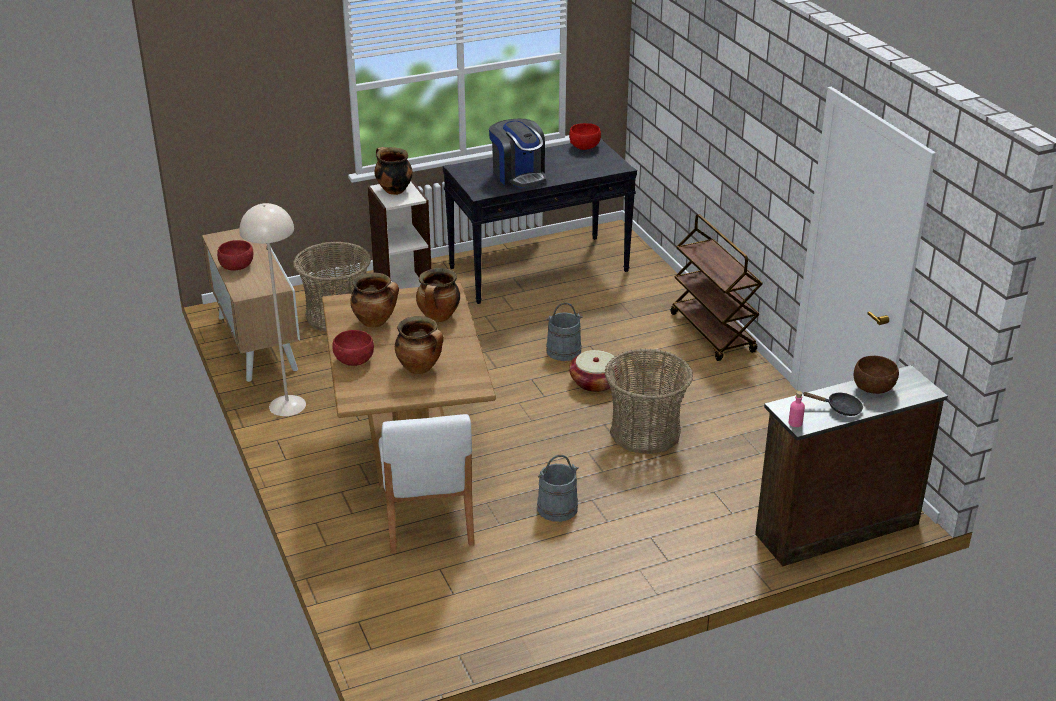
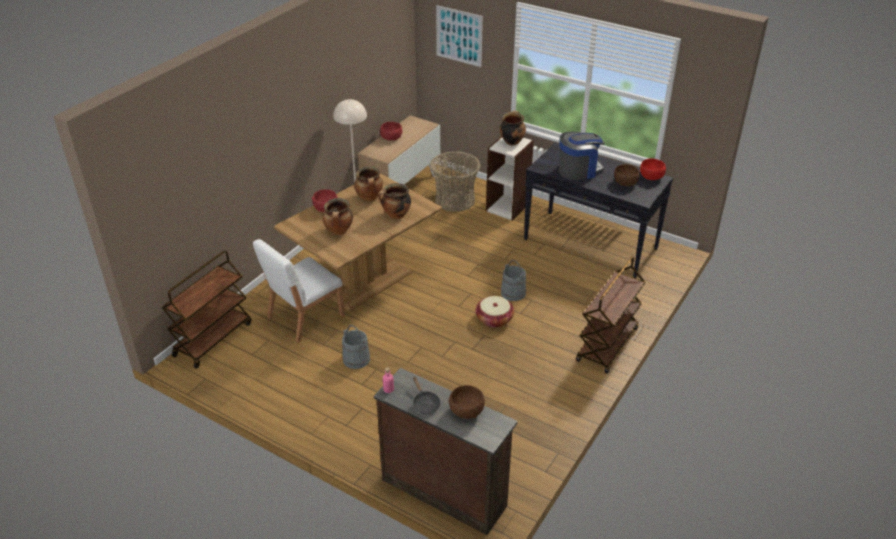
camera: 55 degrees right, 5 degrees up
coffee machine [489,119,546,188] -> coffee machine turned 135 degrees counterclockwise [559,132,605,180]
basket [605,348,693,454] -> none
none -> brown cart [162,250,251,369]
none -> picture [436,5,483,67]
none -> brown bowl [614,164,640,186]

